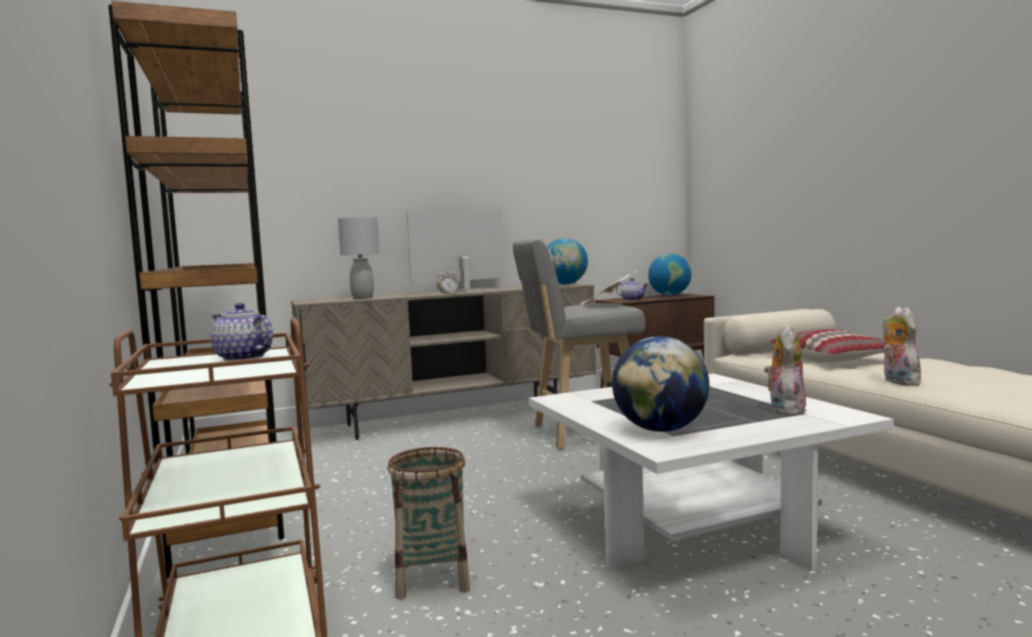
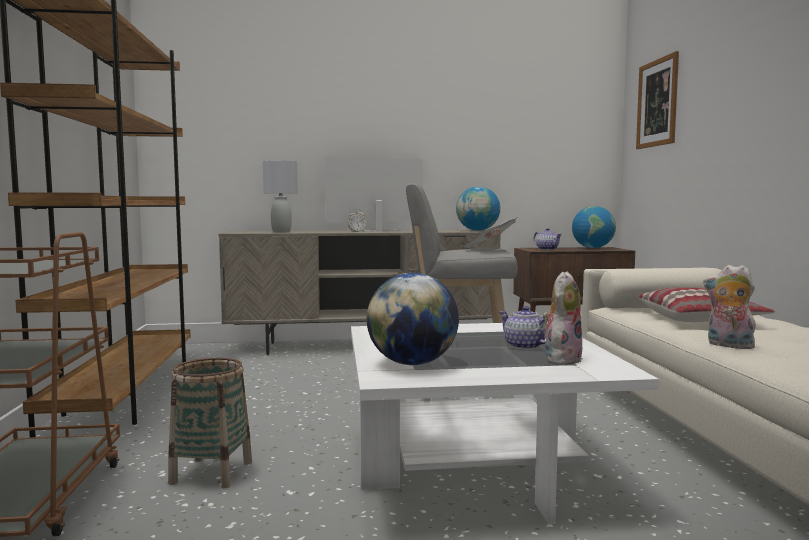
camera: 15 degrees right, 0 degrees up
teapot [211,303,273,361] -> teapot moved to [499,306,546,350]
plush toy [883,307,921,385] -> plush toy turned 60 degrees counterclockwise [703,265,756,349]
none -> picture [636,51,679,149]

